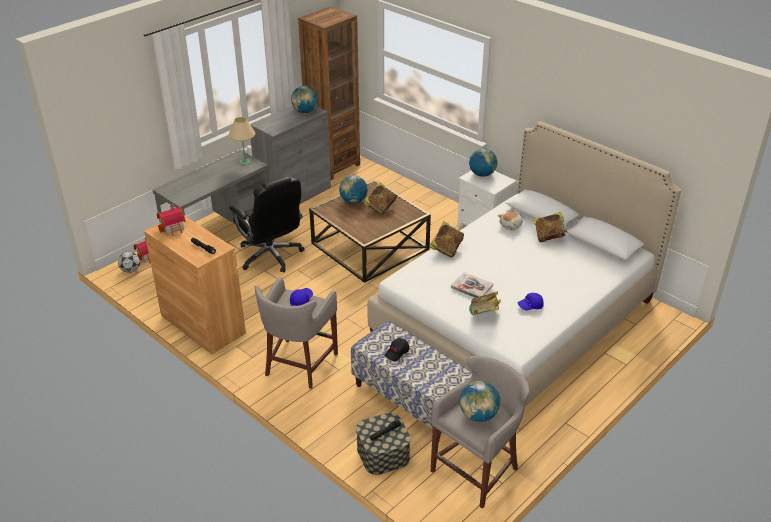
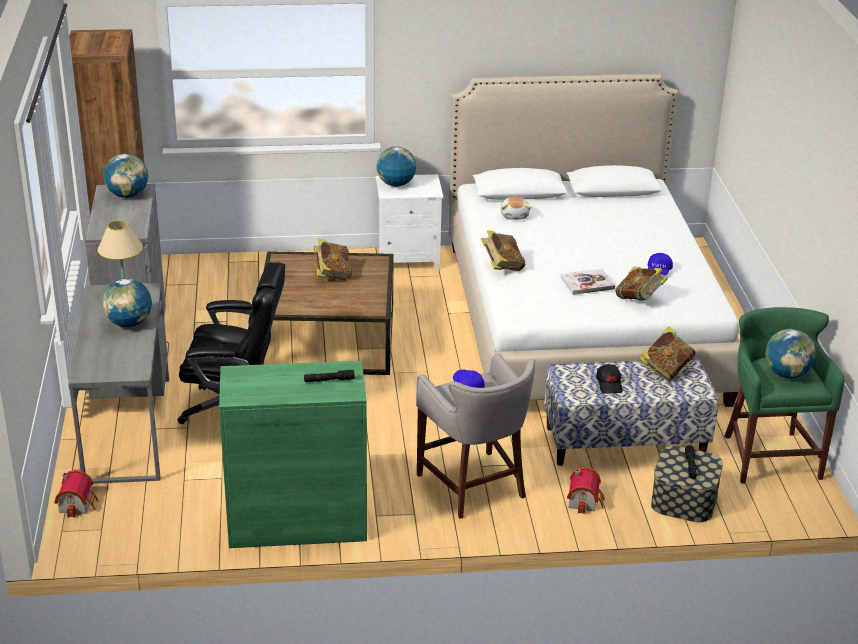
camera: 50 degrees left, 5 degrees down
football [118,251,140,273] -> none
brown cabinet [144,216,246,354] -> green cabinet [219,361,367,548]
toy house [157,204,186,236] -> toy house moved to [567,467,605,514]
globe [339,175,368,204] -> globe moved to [102,279,152,327]
grey stool [431,356,530,508] -> green stool [724,307,845,484]
book [534,212,567,242] -> book moved to [639,326,695,381]

